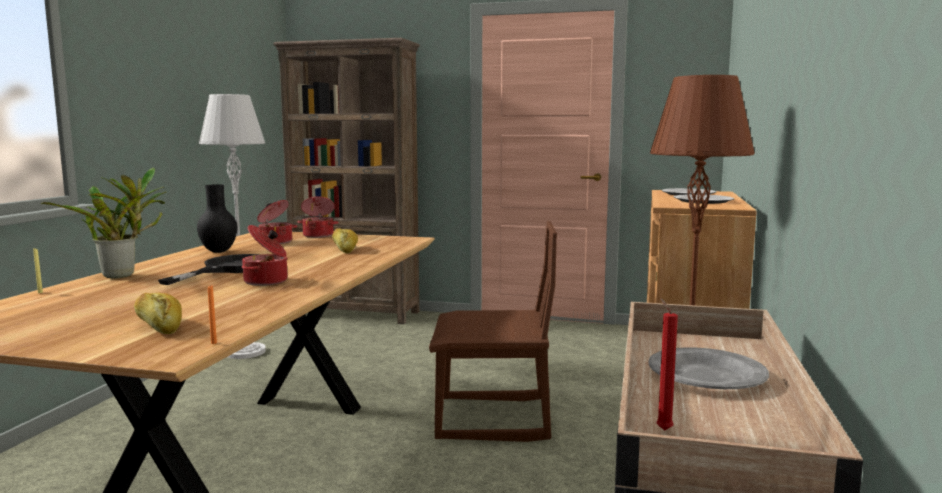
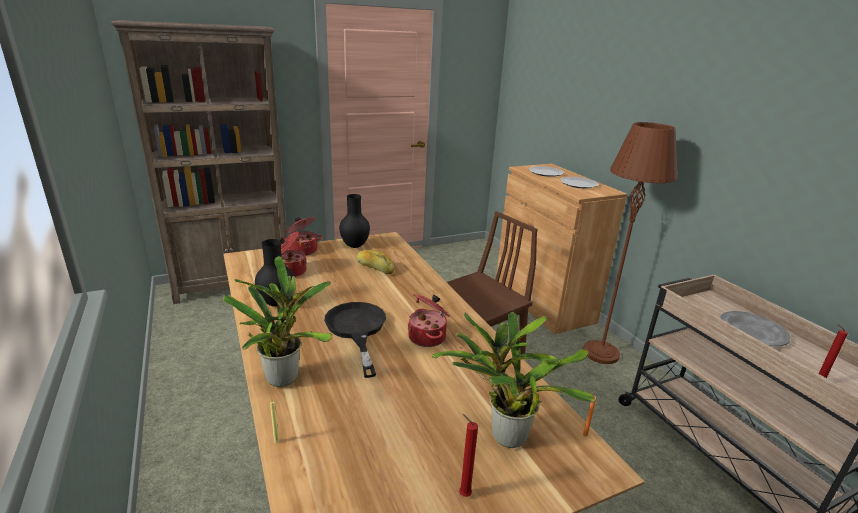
camera: 40 degrees left, 15 degrees up
bread [134,293,182,334] -> potted plant [432,312,595,448]
grey floor lamp [199,94,266,359] -> none
none -> black vase [339,194,370,248]
none -> red candle [459,414,478,497]

